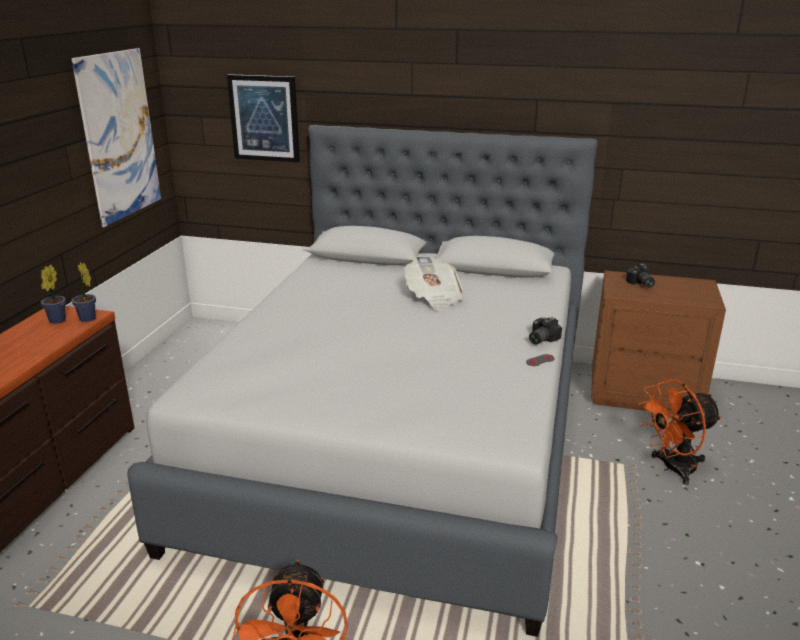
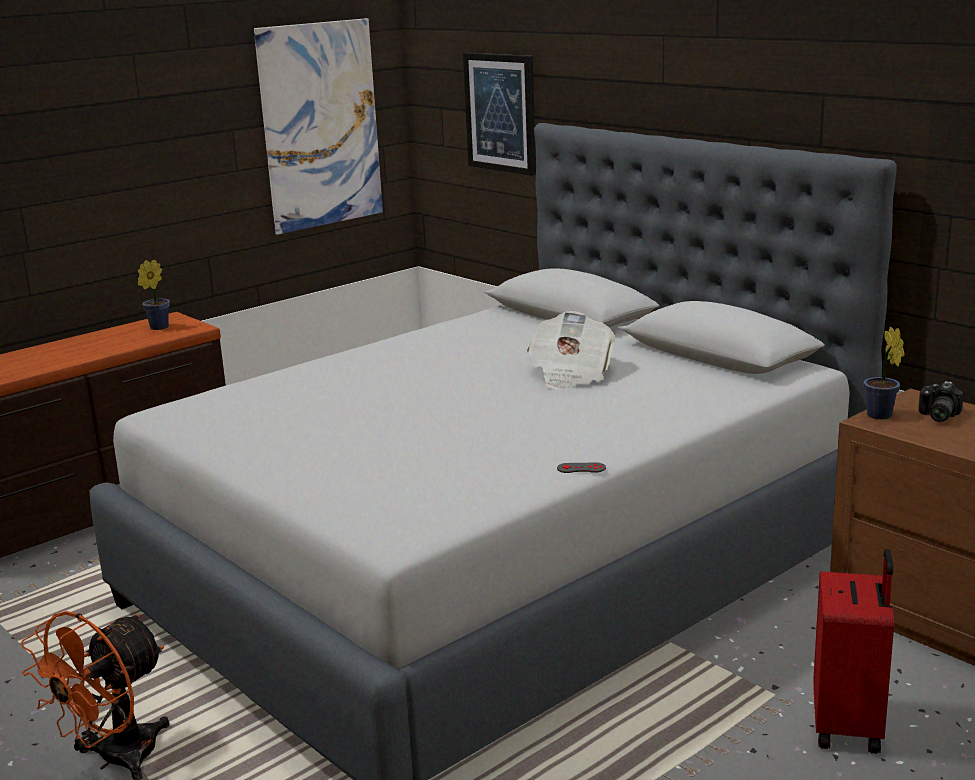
camera: 35 degrees right, 5 degrees down
potted plant [72,262,96,322] -> potted plant moved to [864,327,904,419]
camera [529,317,562,344] -> none
orange fan [638,379,722,485] -> red suitcase [813,549,894,754]

